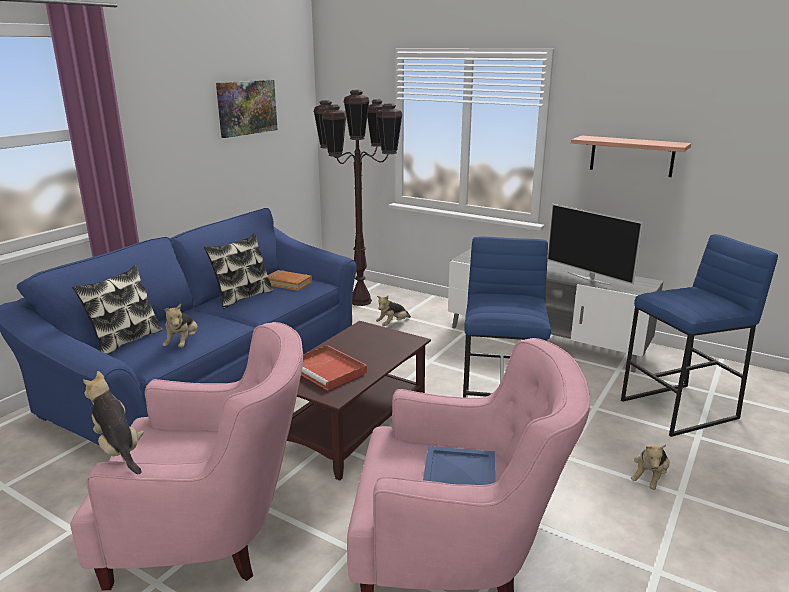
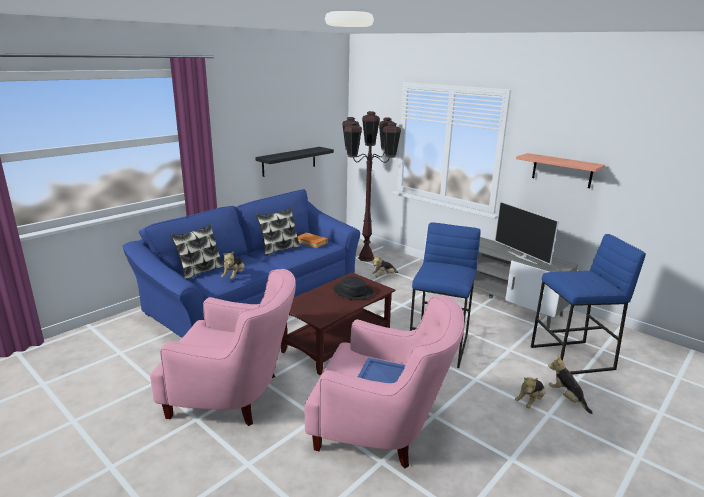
camera: 10 degrees right, 0 degrees up
plush toy [83,371,144,474] -> plush toy moved to [548,355,592,414]
picture [216,80,278,138] -> none
red tray [301,345,367,391] -> none
none -> black shelf [255,147,334,177]
none -> black hat [334,277,374,300]

